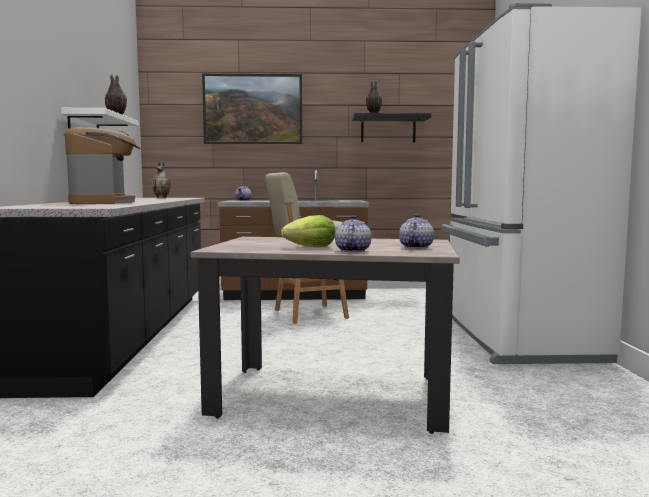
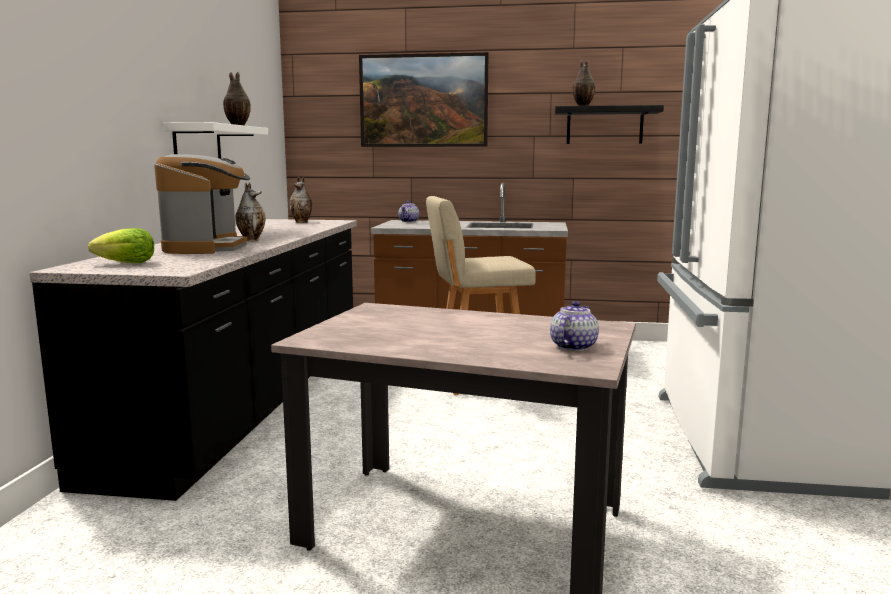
camera: 10 degrees right, 5 degrees up
lettuce [281,215,335,247] -> lettuce moved to [88,228,154,263]
teapot [335,215,371,252] -> none
none -> vase [236,182,265,241]

